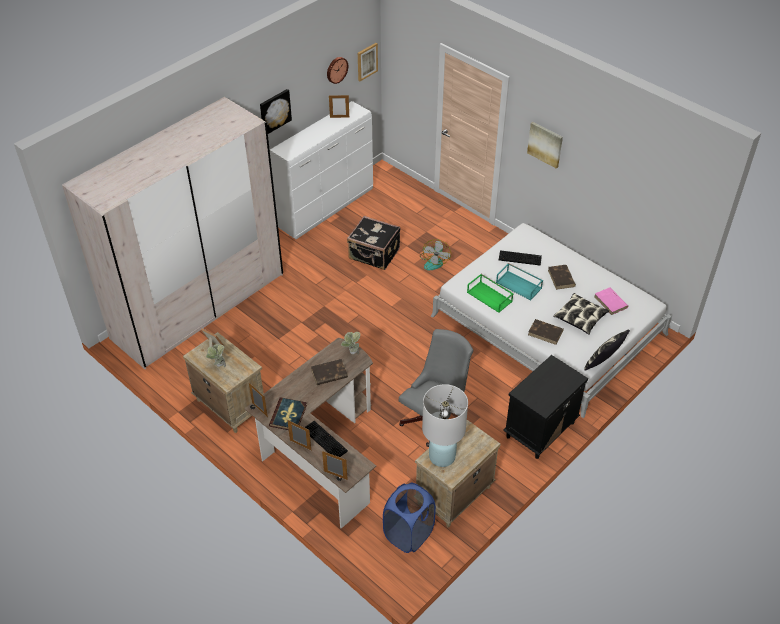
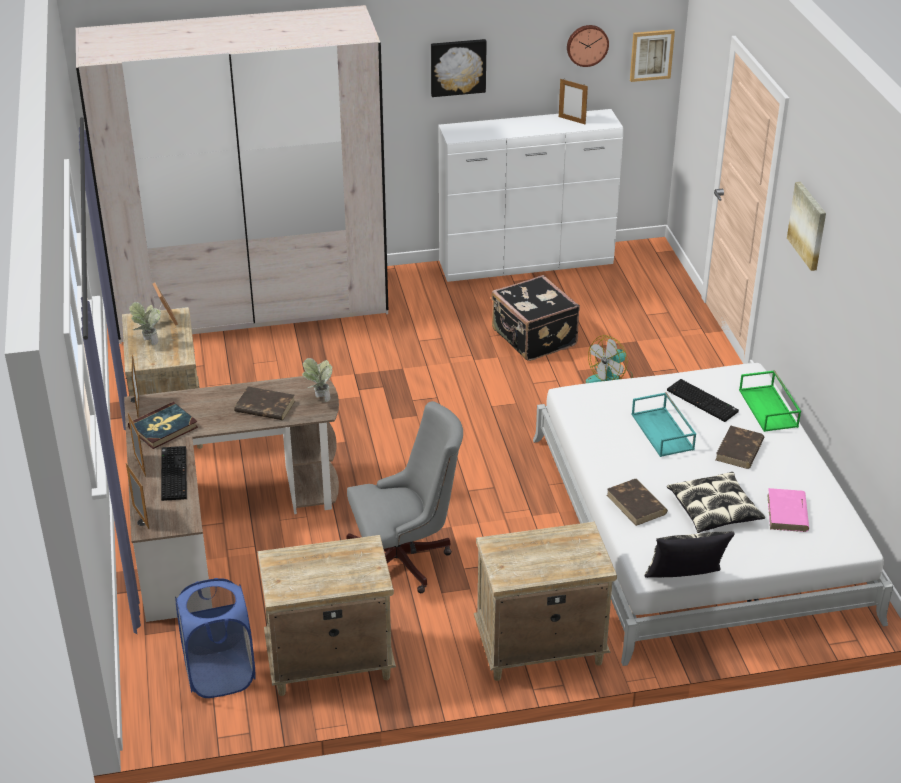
camera: 35 degrees right, 10 degrees down
white table lamp [422,384,468,467] -> none
green tray [467,274,513,313] -> green tray moved to [739,370,801,432]
black nightstand [503,355,588,459] -> beige nightstand [474,522,617,681]

